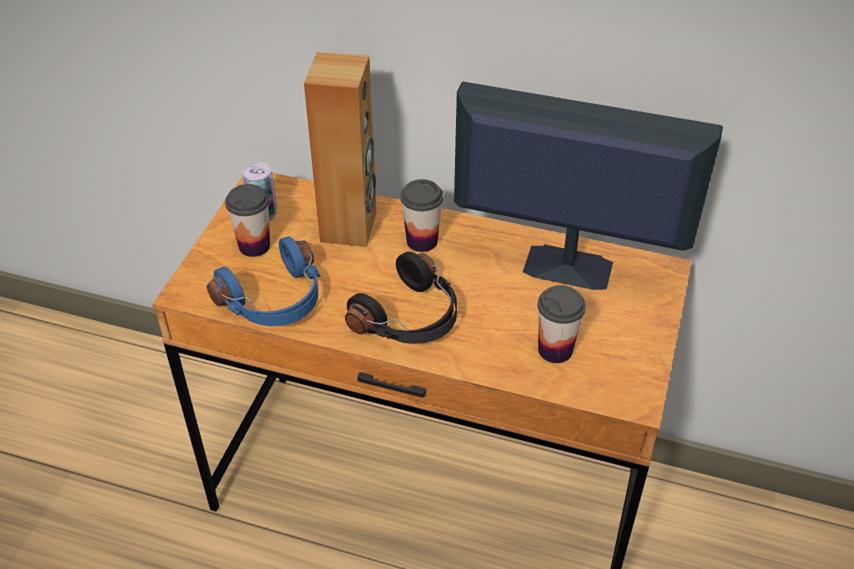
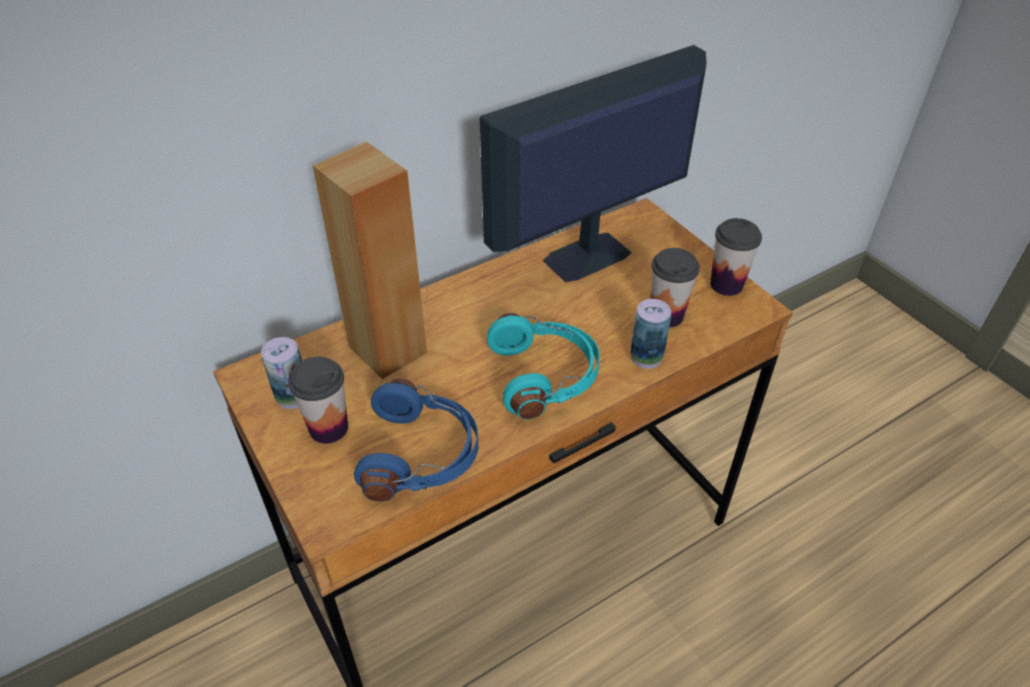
camera: 50 degrees left, 0 degrees up
black headphones [345,252,457,344] -> turquoise headphones [487,313,600,419]
cup [400,179,443,252] -> cup moved to [710,218,762,296]
none -> can [630,299,671,369]

